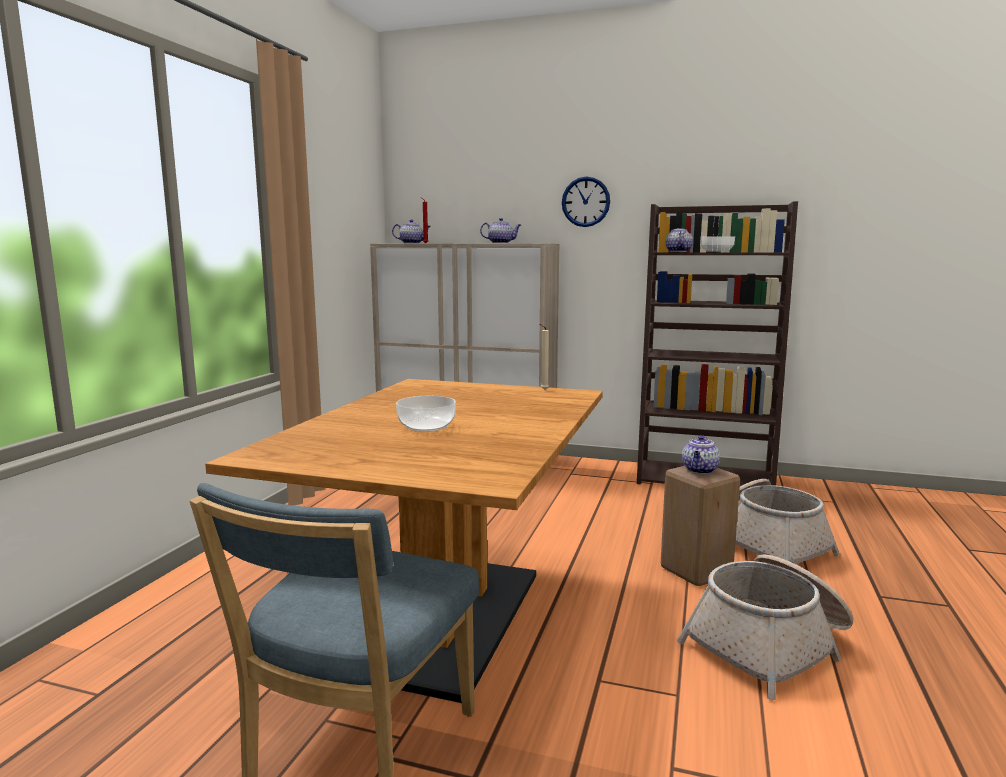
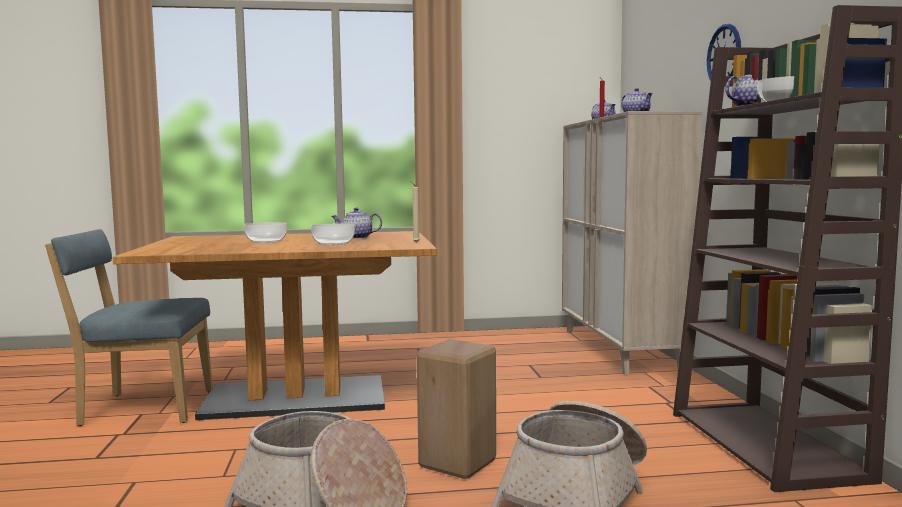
camera: 65 degrees right, 5 degrees down
teapot [682,435,720,474] -> teapot moved to [331,208,382,239]
none -> bowl [311,224,355,245]

